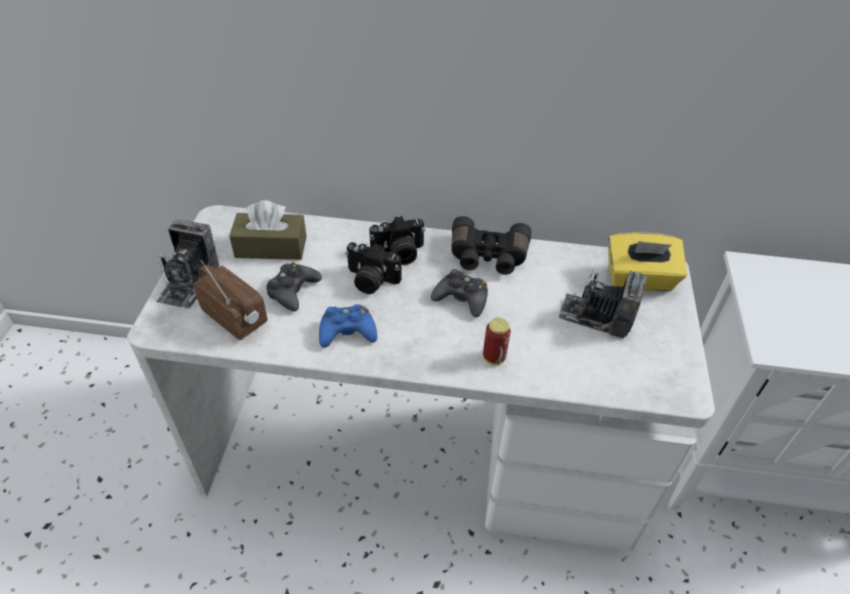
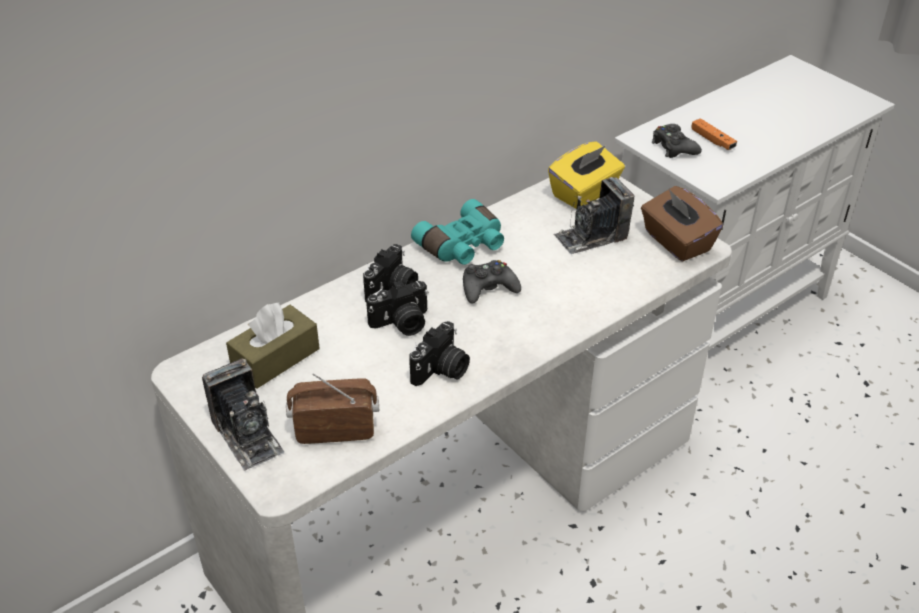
camera: 45 degrees left, 5 degrees down
black game controller [267,263,322,311] -> black game controller moved to [652,124,702,158]
blue game controller [319,304,377,348] -> camera [410,321,470,386]
black binoculars [451,216,531,275] -> turquoise binoculars [411,199,504,265]
can [483,318,511,365] -> none
none -> brown tissue box [641,186,723,262]
none -> orange game controller [691,118,737,150]

